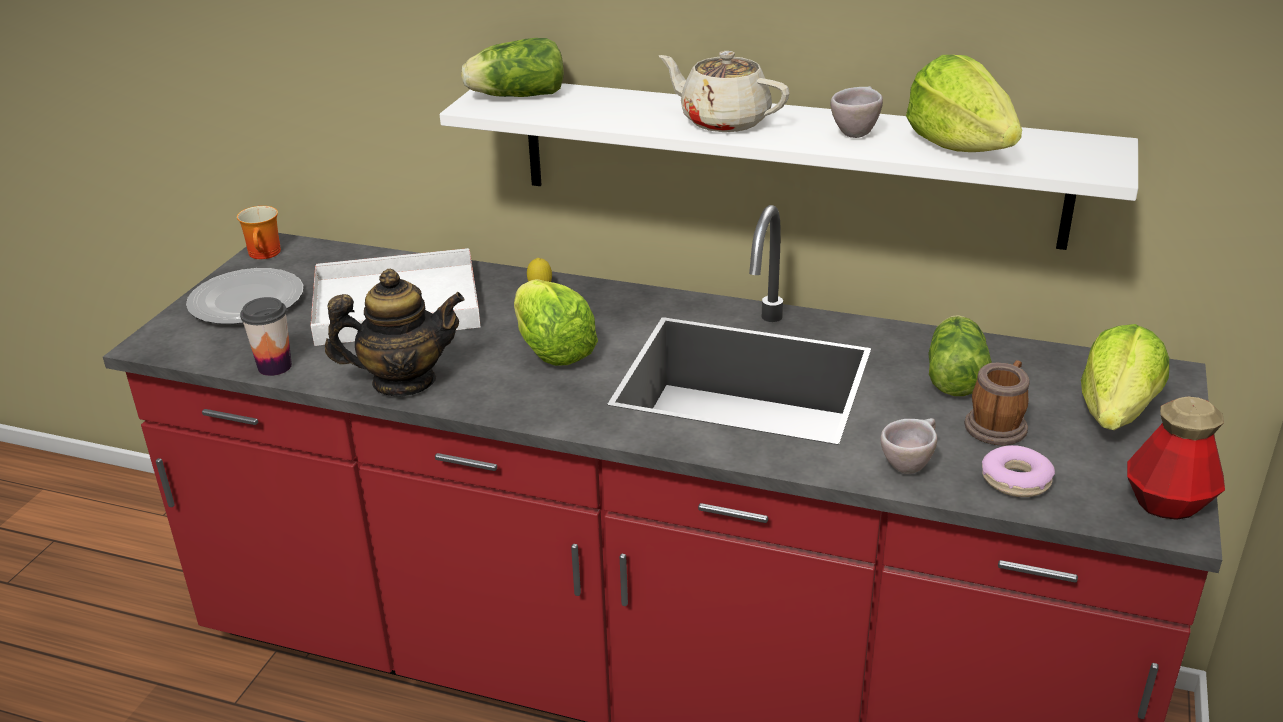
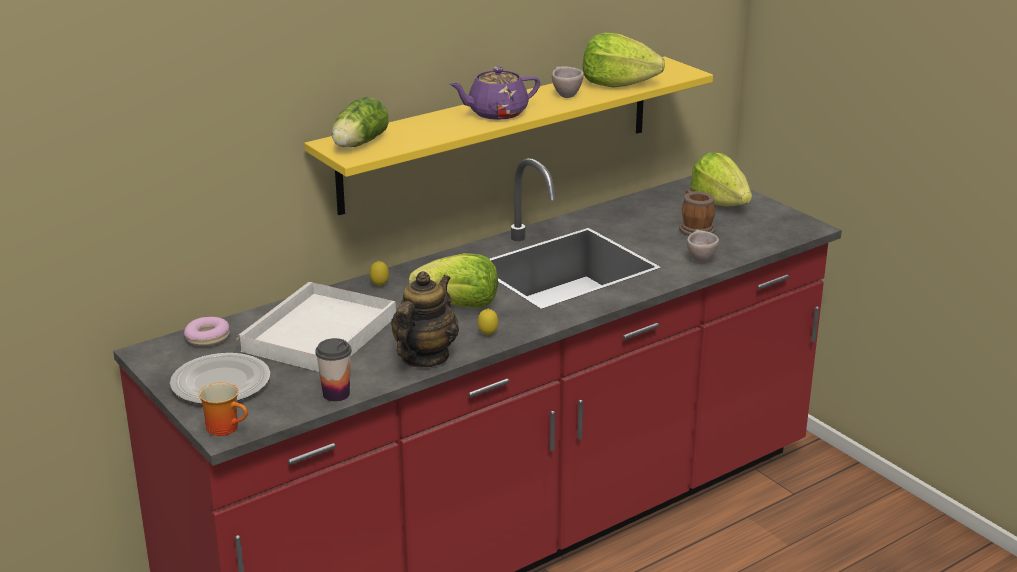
camera: 55 degrees left, 5 degrees down
mug [237,206,281,259] -> mug moved to [199,382,248,436]
white shelf [440,83,1138,250] -> yellow shelf [304,57,713,215]
beige teapot [659,51,790,132] -> purple teapot [450,67,540,120]
lettuce [928,315,992,396] -> none
donut [982,445,1055,497] -> donut moved to [184,317,229,346]
bottle [1127,397,1225,520] -> none
none -> lemon [478,309,498,335]

